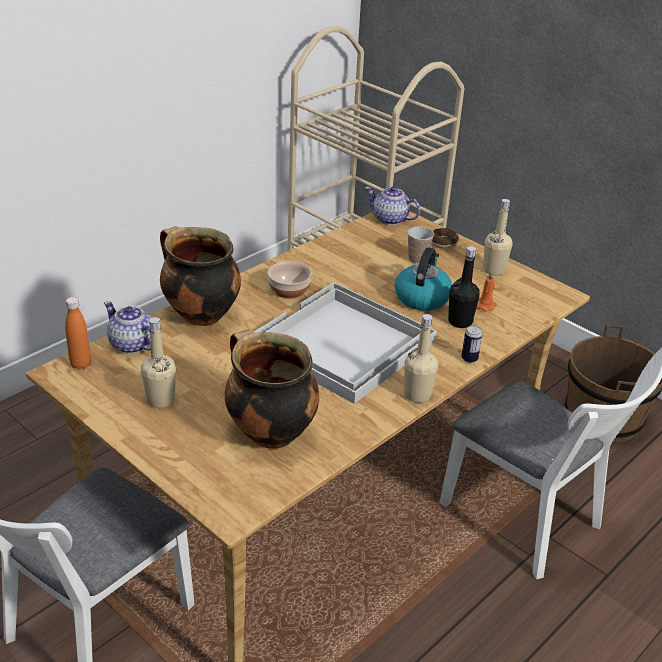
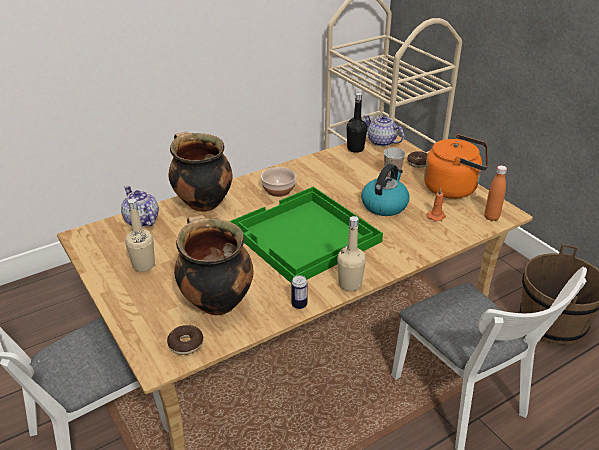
camera: 15 degrees right, 0 degrees up
orange bottle [65,297,91,370] -> orange bottle moved to [484,165,507,221]
white tray [254,282,437,404] -> green tray [229,187,383,283]
black bottle [448,246,480,328] -> black bottle moved to [346,93,367,153]
can [461,326,483,363] -> can moved to [291,275,308,309]
beige bottle [483,199,513,276] -> orange kettle [424,134,488,199]
none -> donut [167,325,203,355]

